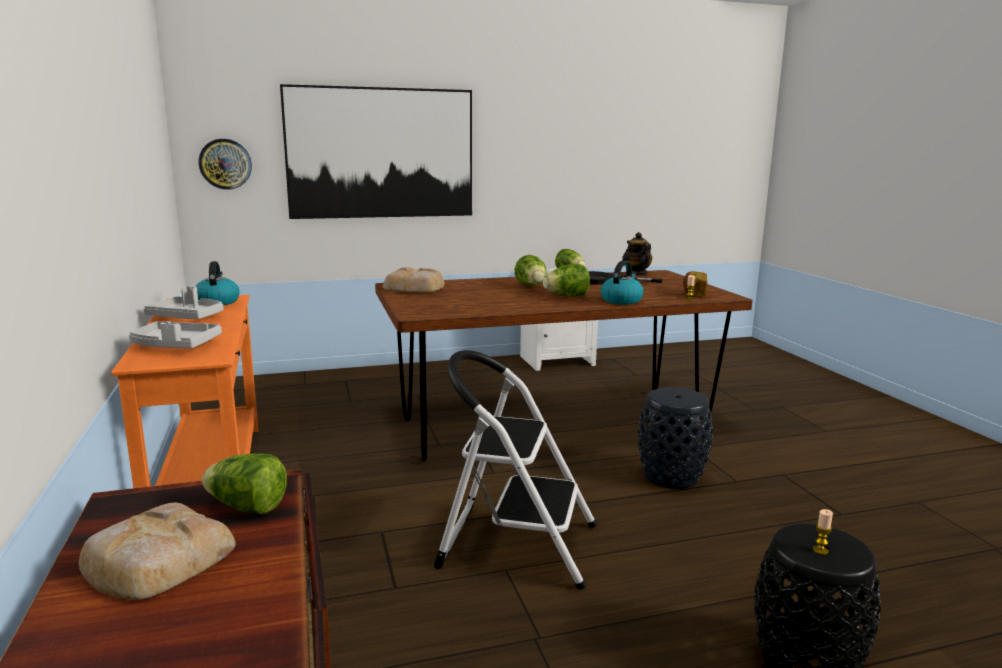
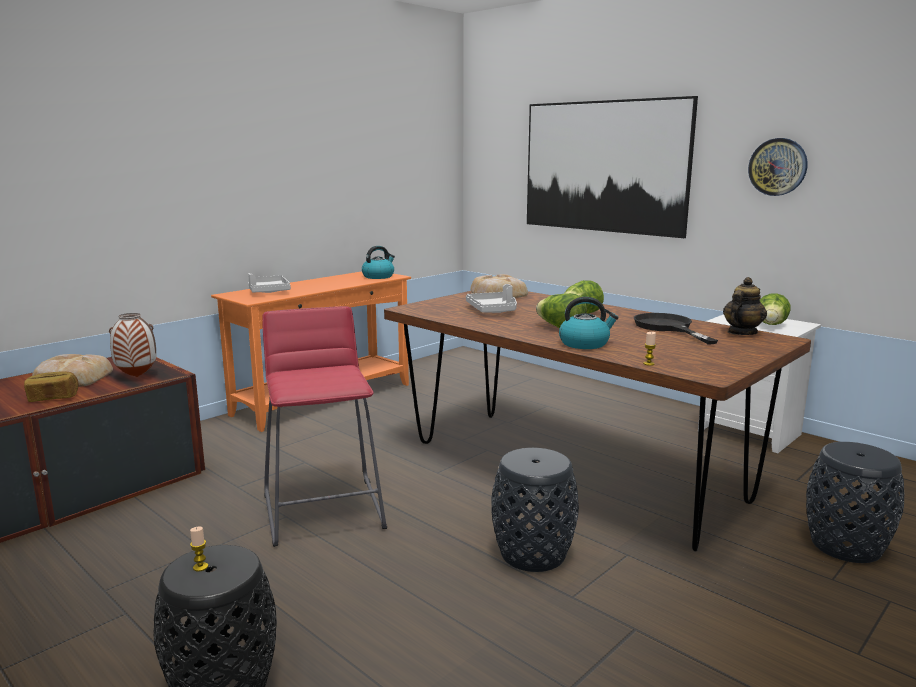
camera: 60 degrees right, 0 degrees up
grey tray [143,286,223,319] -> grey tray moved to [466,284,517,313]
wall clock [198,139,252,190] -> wall clock moved to [748,138,808,196]
lettuce [202,453,287,514] -> vase [109,313,156,377]
step ladder [434,350,597,590] -> red stool [262,306,387,547]
bread [683,271,708,297] -> bread moved to [24,371,78,402]
none -> black stool [806,442,905,563]

